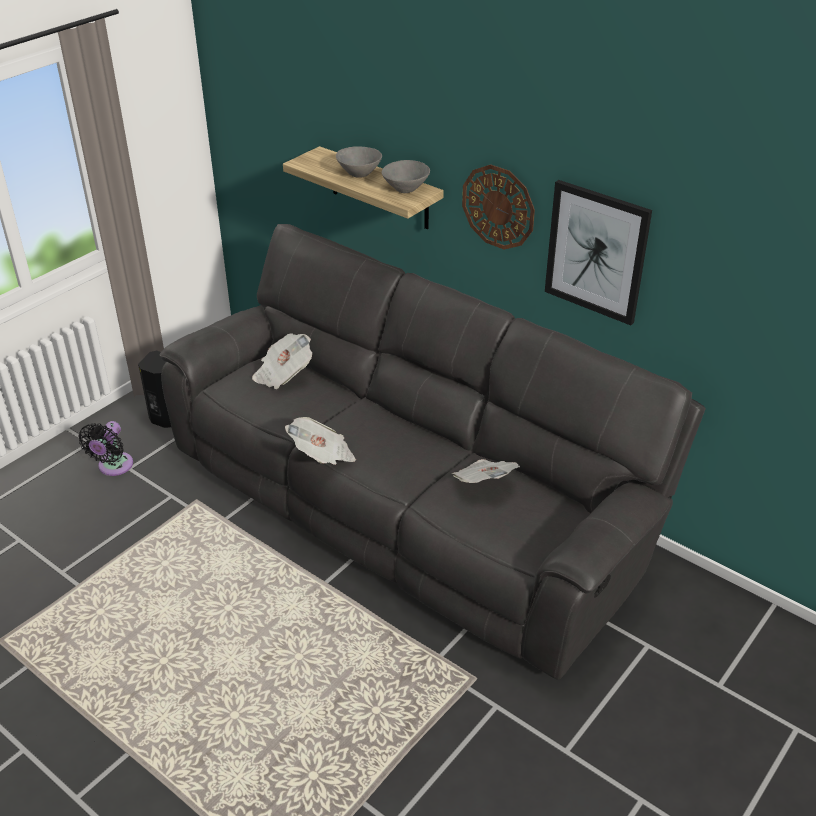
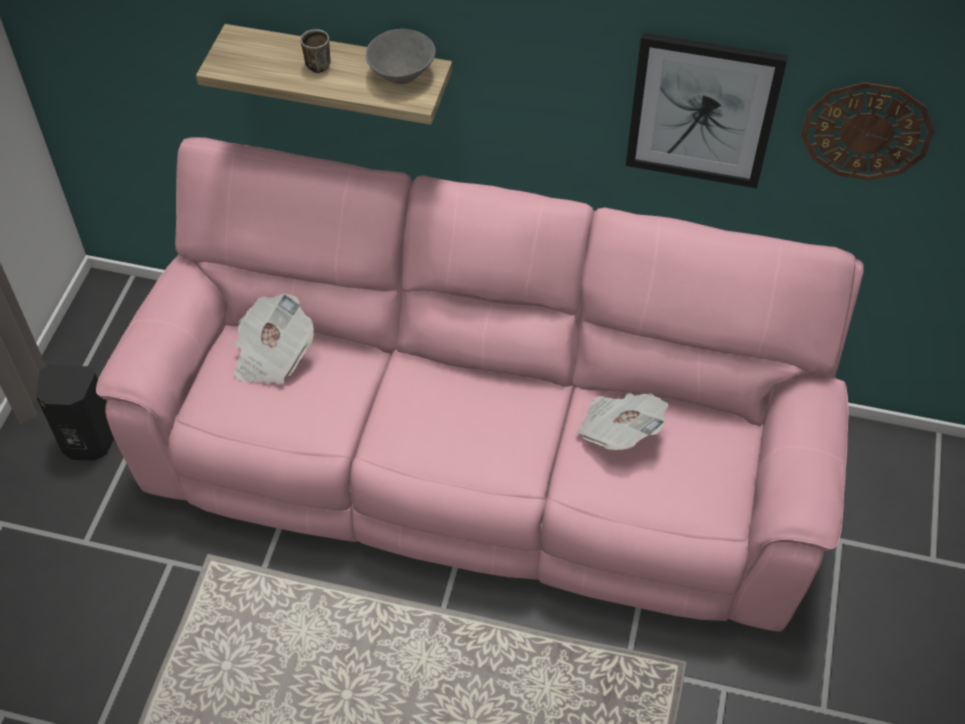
camera: 25 degrees left, 15 degrees up
black fan [79,421,133,476] -> none
grey sofa [160,224,706,680] -> pink sofa [96,137,863,632]
newspaper [285,417,356,465] -> none
grey bowl [336,146,382,178] -> mug [300,29,331,73]
wall clock [462,164,535,249] -> wall clock moved to [801,82,935,181]

